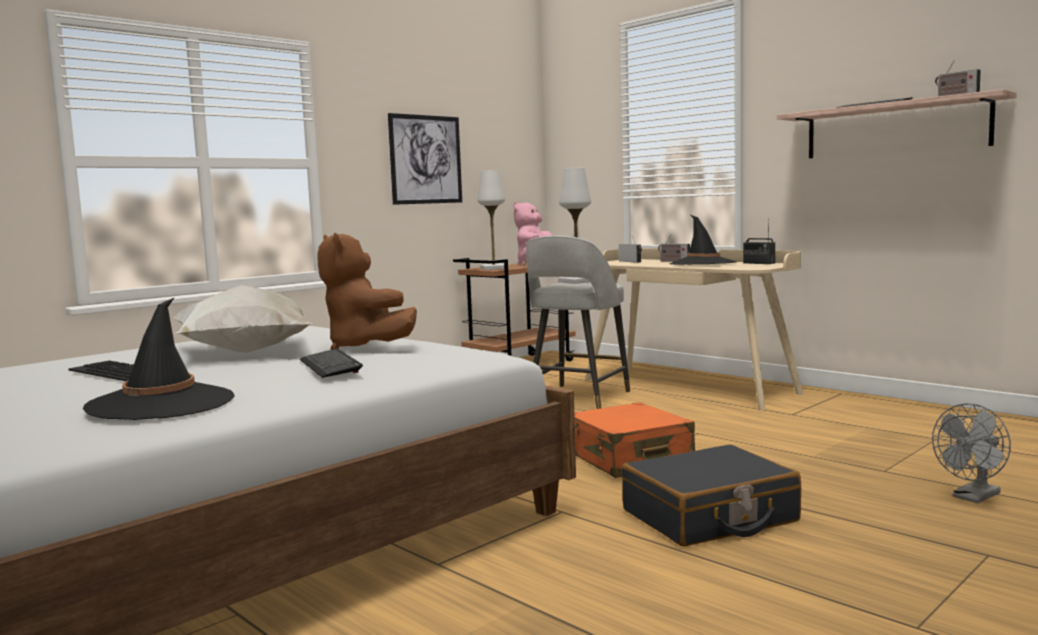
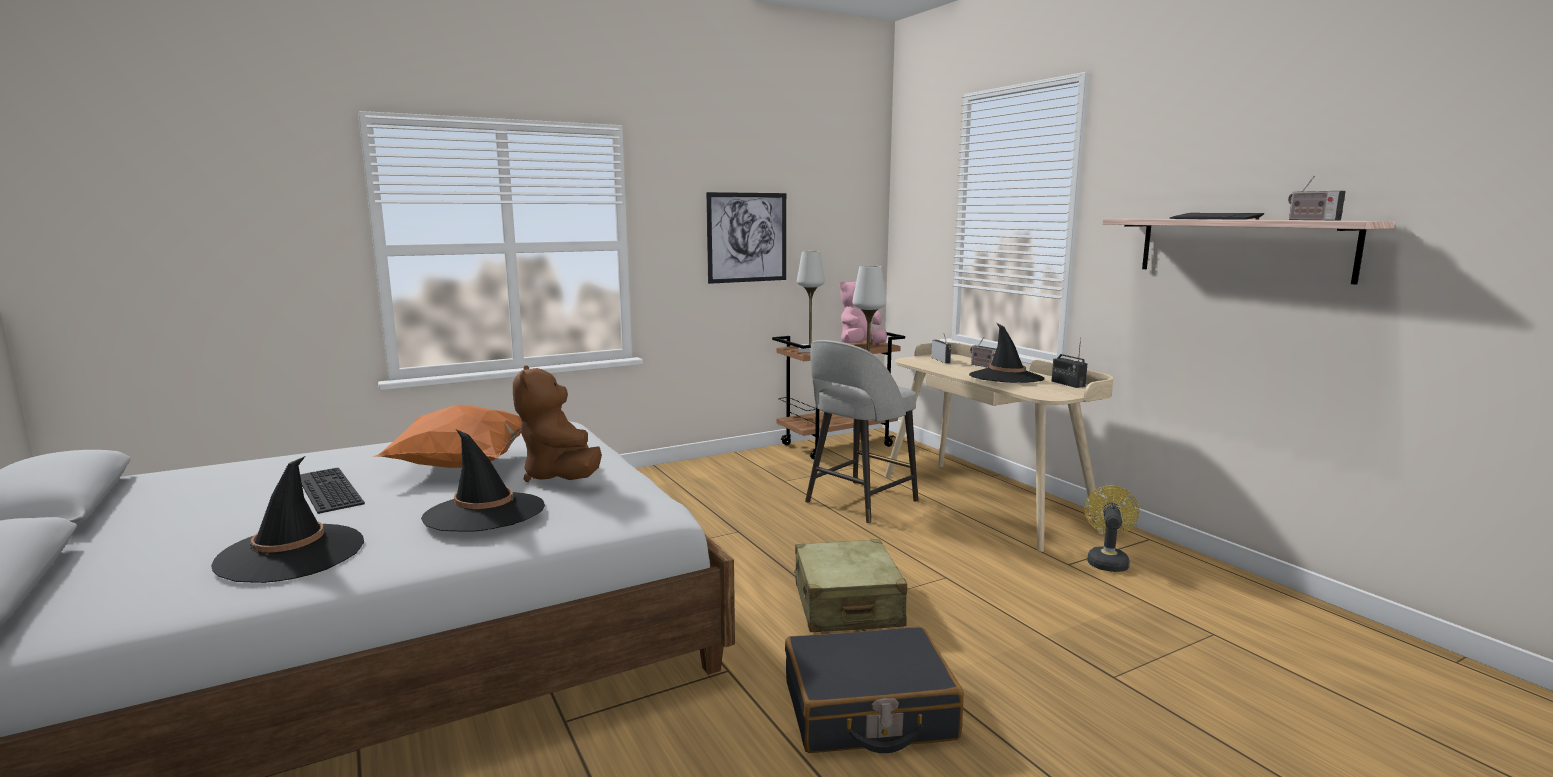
camera: 15 degrees right, 5 degrees up
white pillow [174,285,313,353] -> orange pillow [373,405,522,468]
keyboard [300,349,363,378] -> black hat [421,429,545,531]
orange suitcase [574,402,695,478] -> beige suitcase [794,539,907,632]
grey fan [932,403,1011,503] -> none
none -> yellow fan [1084,486,1140,572]

